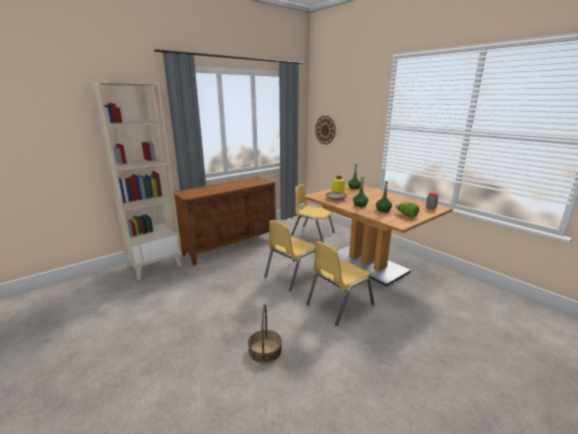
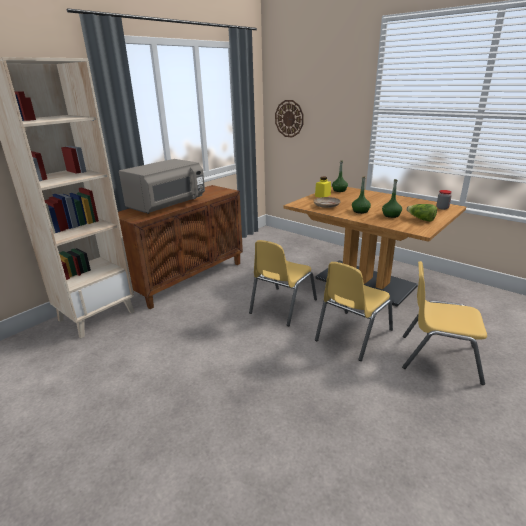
camera: 10 degrees left, 5 degrees up
basket [248,304,282,363] -> none
yellow chair [291,184,335,243] -> yellow chair moved to [402,261,487,385]
none -> grey microwave [119,159,205,214]

